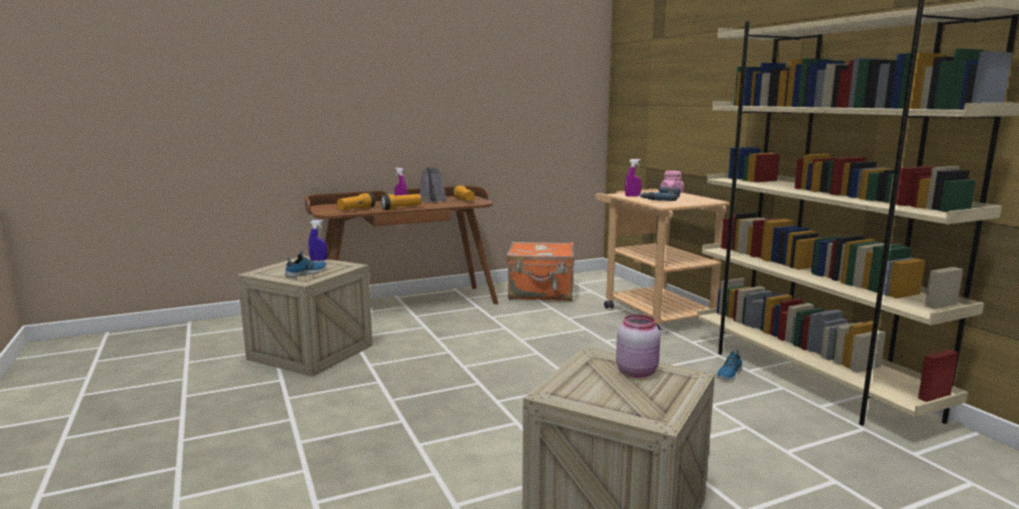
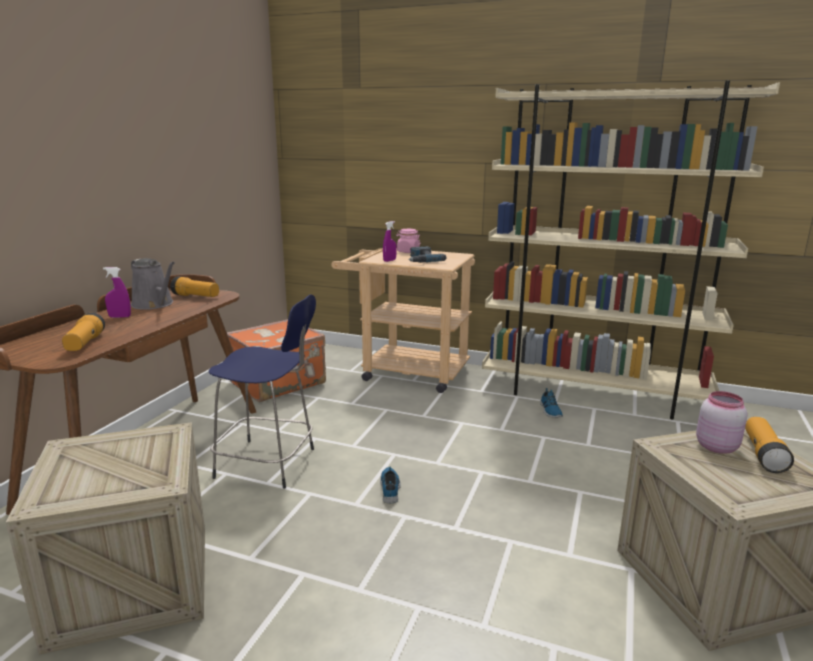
camera: 45 degrees left, 5 degrees up
shoe [285,251,327,278] -> shoe moved to [380,467,401,503]
blue spray bottle [308,220,327,261] -> none
flashlight [380,194,421,210] -> flashlight moved to [745,417,794,473]
none -> blue stool [209,294,316,489]

